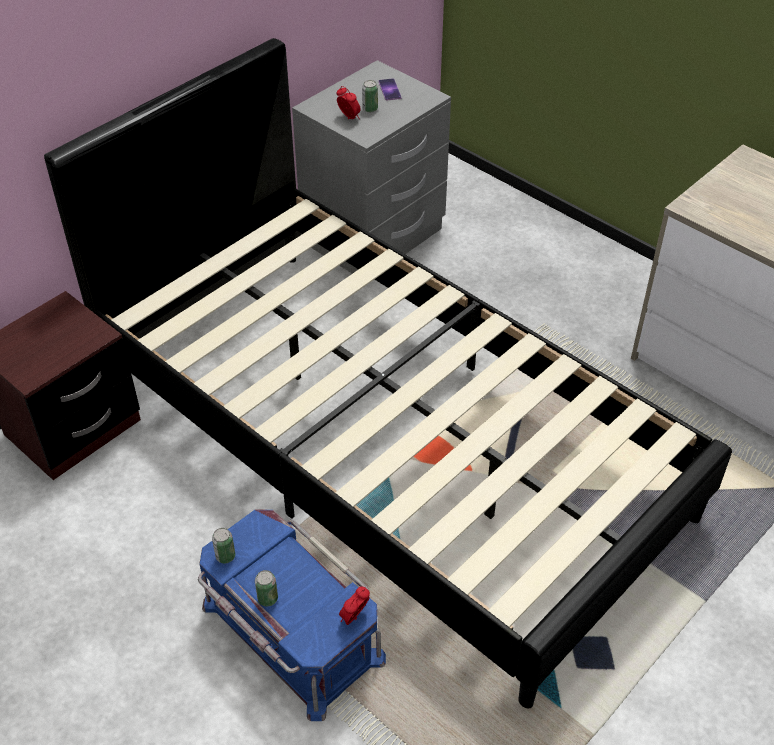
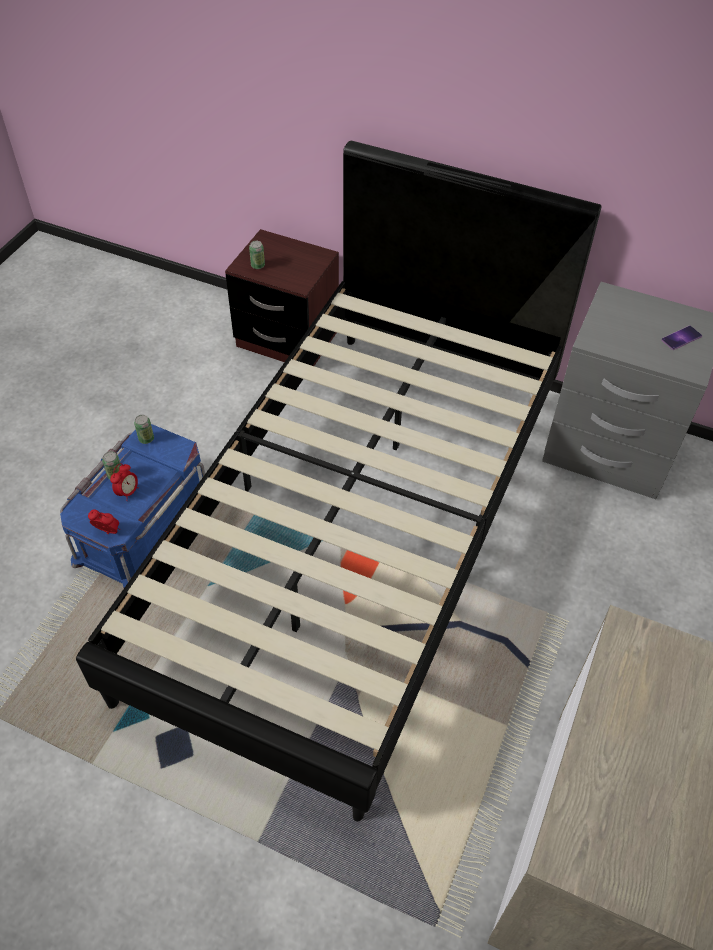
camera: 70 degrees right, 5 degrees up
alarm clock [336,86,361,119] -> alarm clock moved to [110,463,139,501]
can [362,80,378,112] -> can moved to [249,241,265,269]

